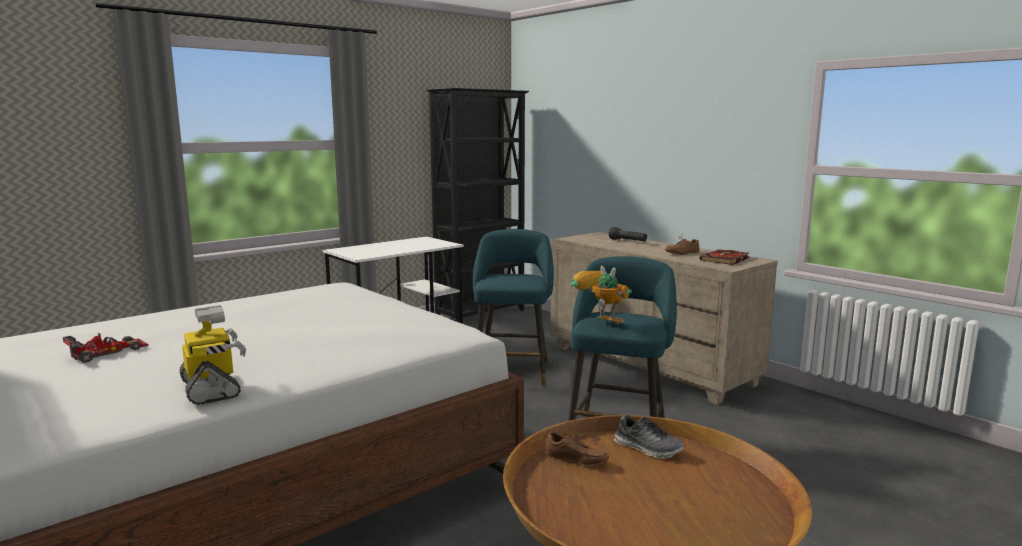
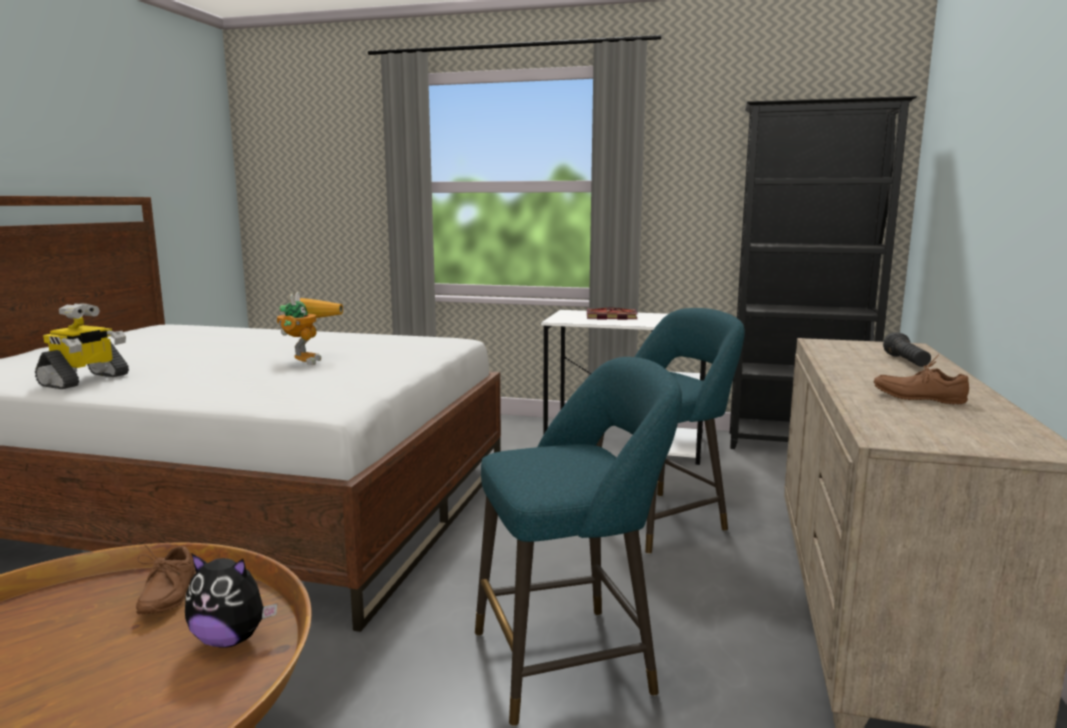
camera: 55 degrees right, 0 degrees up
toy car [63,333,149,363] -> none
toy robot [570,266,632,324] -> toy robot moved to [277,292,343,365]
shoe [614,414,684,459] -> plush toy [185,553,277,648]
book [699,249,750,265] -> book moved to [587,307,638,320]

